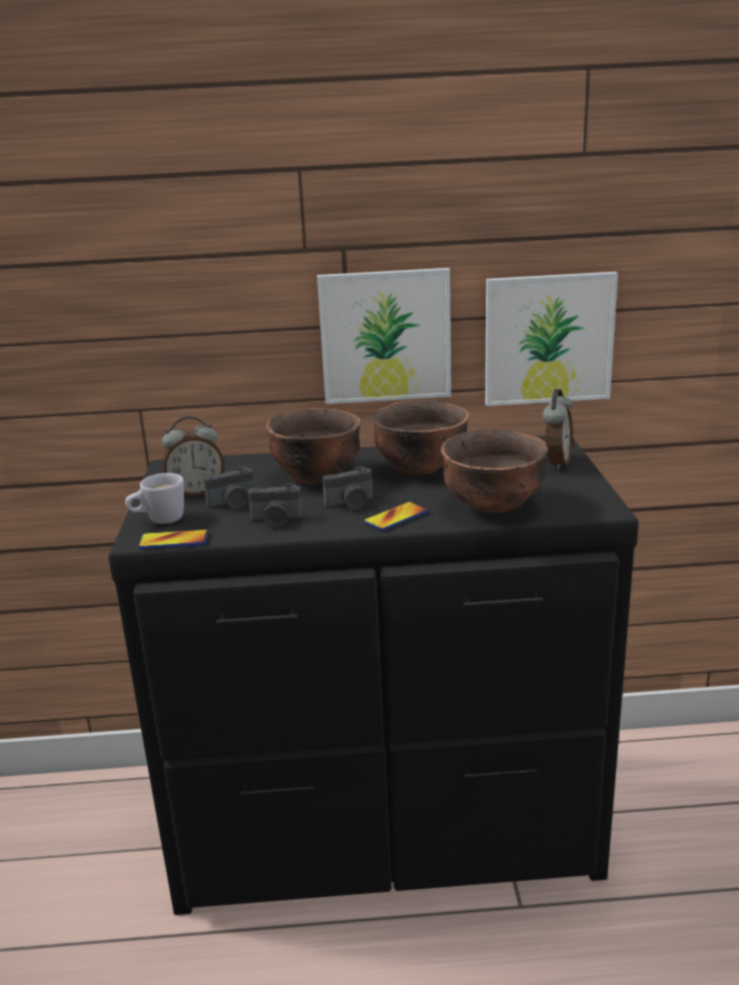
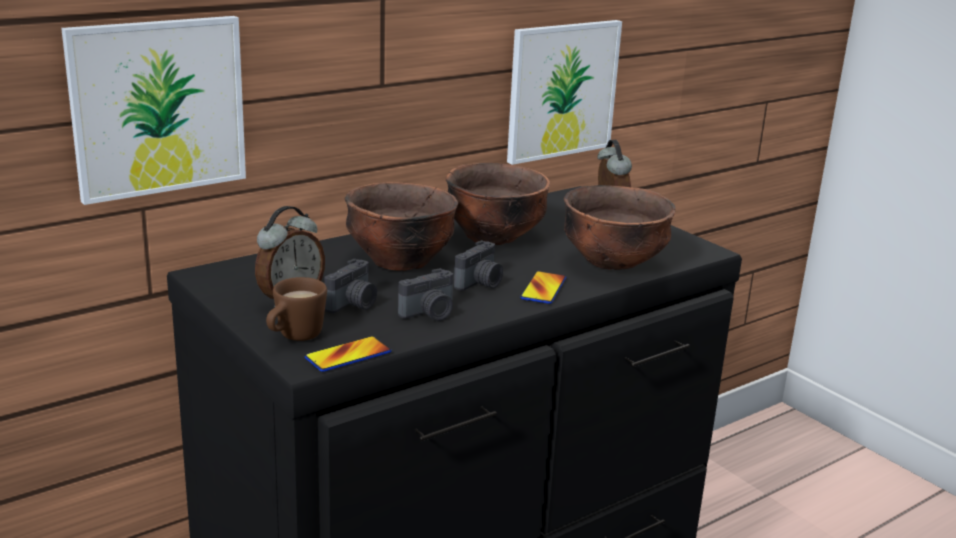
camera: 35 degrees left, 0 degrees up
white mug [125,473,184,524] -> brown mug [266,277,327,341]
picture [317,268,451,404] -> picture moved to [61,16,246,205]

